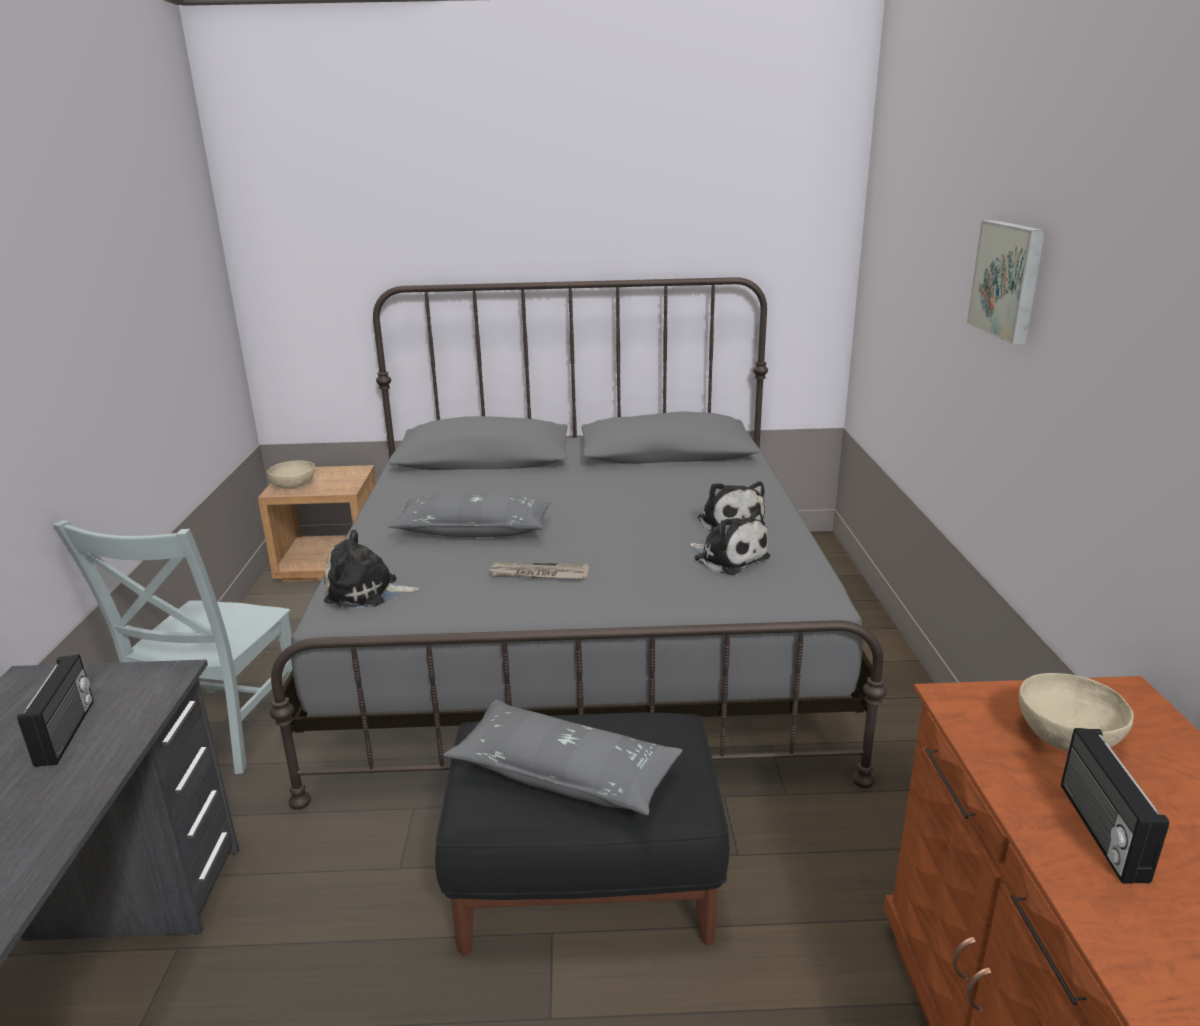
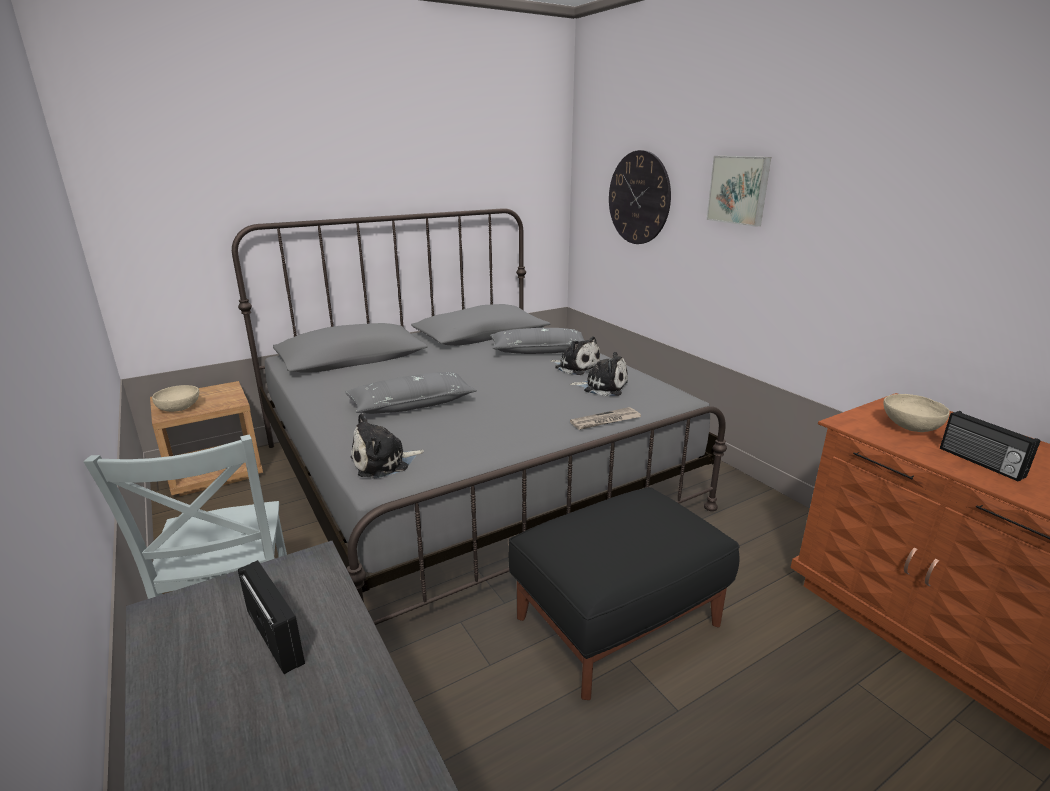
camera: 30 degrees left, 0 degrees up
grey pillow [443,700,683,815] -> grey pillow moved to [490,328,585,354]
newspaper [490,562,589,579] -> newspaper moved to [570,407,641,430]
none -> wall clock [609,150,671,244]

